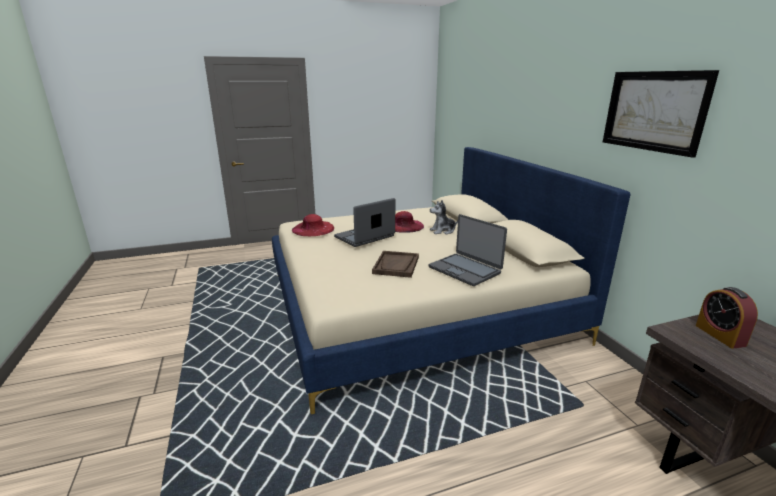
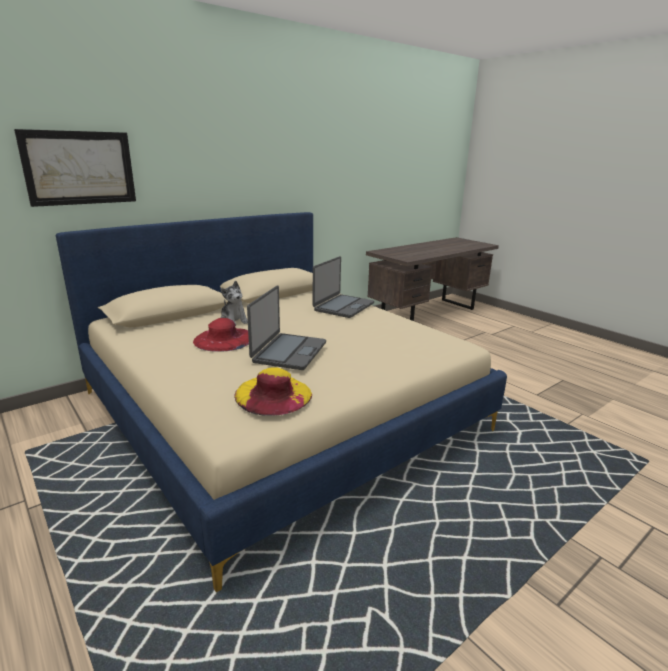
camera: 110 degrees left, 0 degrees up
red hat [292,214,334,236] -> yellow hat [234,367,312,416]
laptop [334,198,395,247] -> laptop turned 105 degrees counterclockwise [247,285,326,370]
brown tray [372,251,419,278] -> none
picture [603,70,719,158] -> picture moved to [14,129,136,207]
alarm clock [696,287,758,349] -> none

